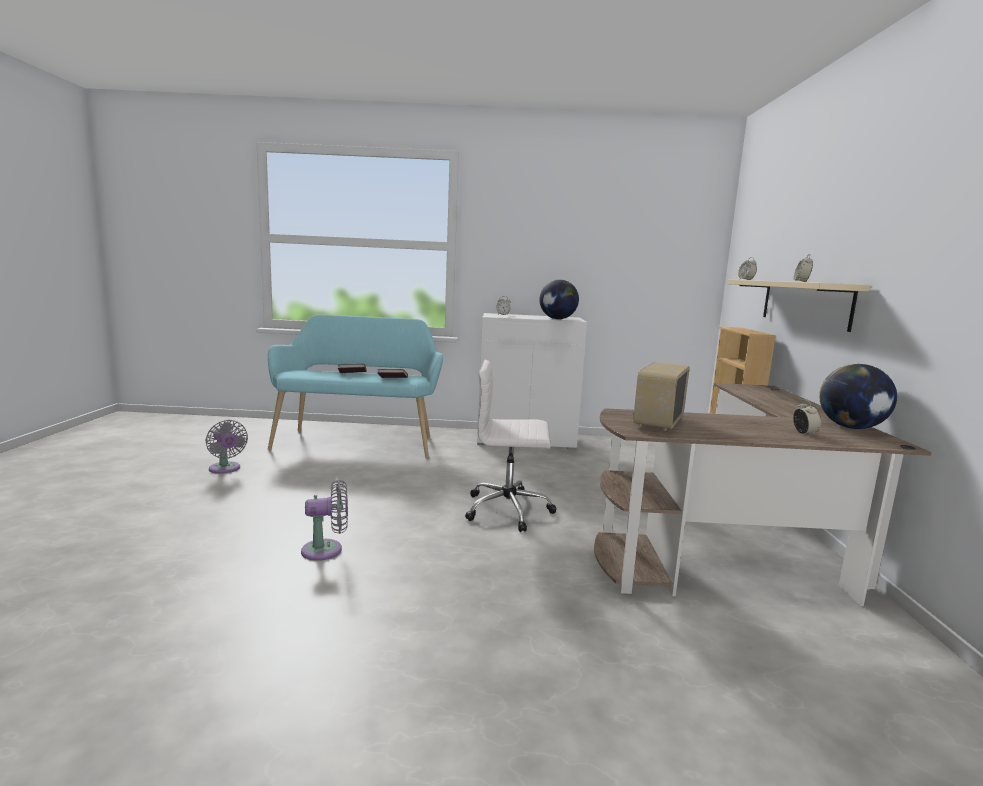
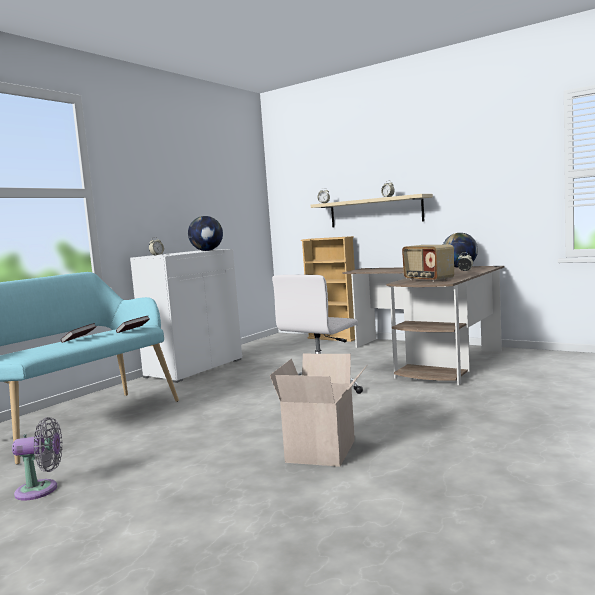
camera: 55 degrees left, 5 degrees down
grey fan [301,480,348,561] -> cardboard box [270,354,367,467]

